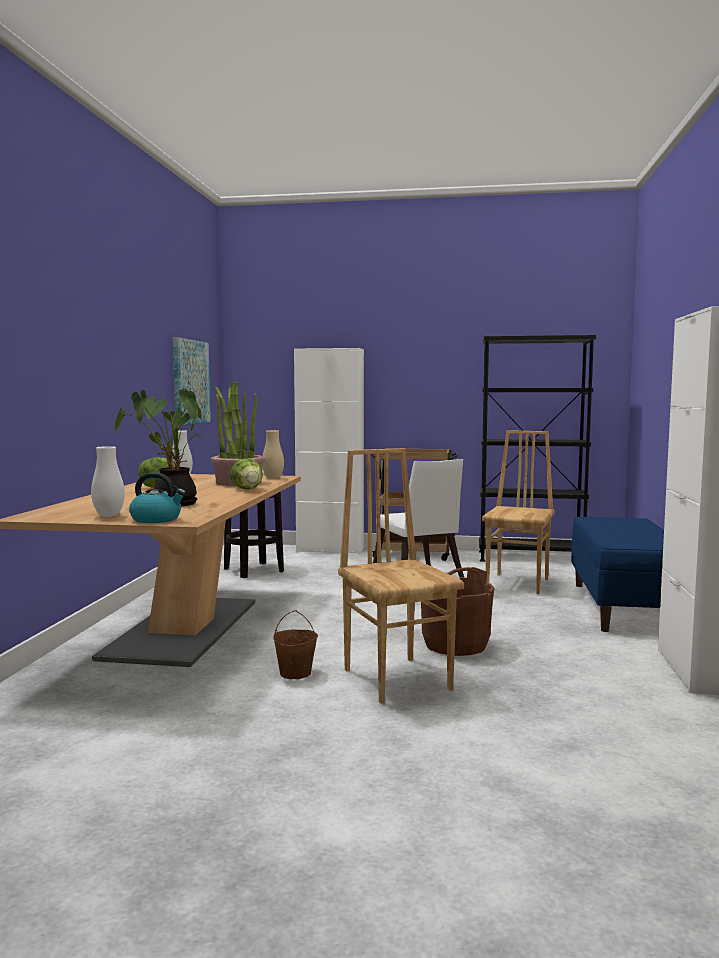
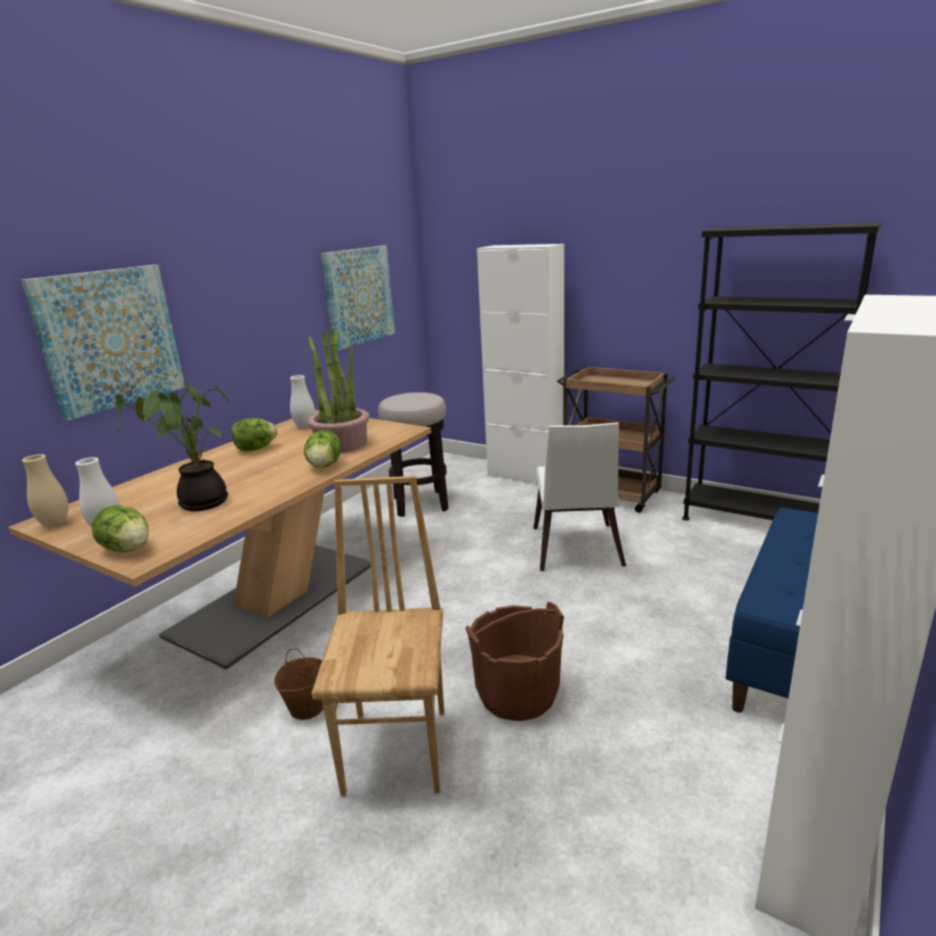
camera: 25 degrees right, 15 degrees up
kettle [129,472,186,523] -> lettuce [92,505,149,552]
beige vase [263,430,284,479] -> beige vase moved to [22,454,68,527]
brown chair [482,430,554,594] -> none
none -> picture [21,265,185,421]

